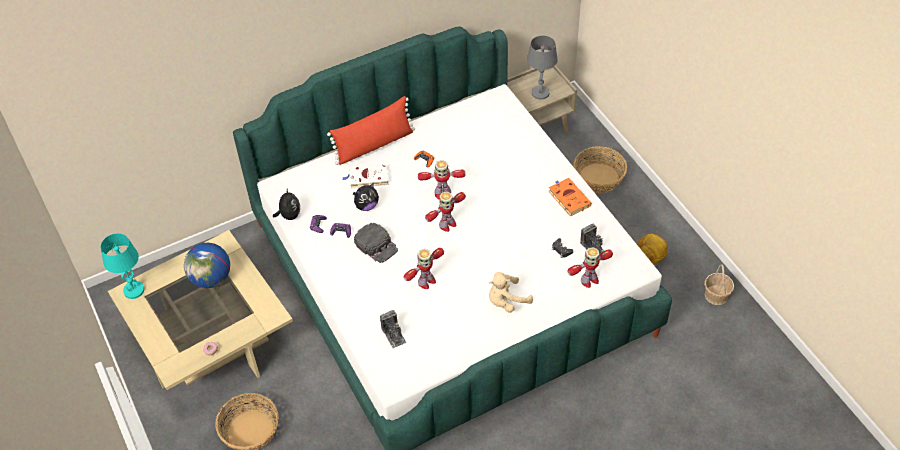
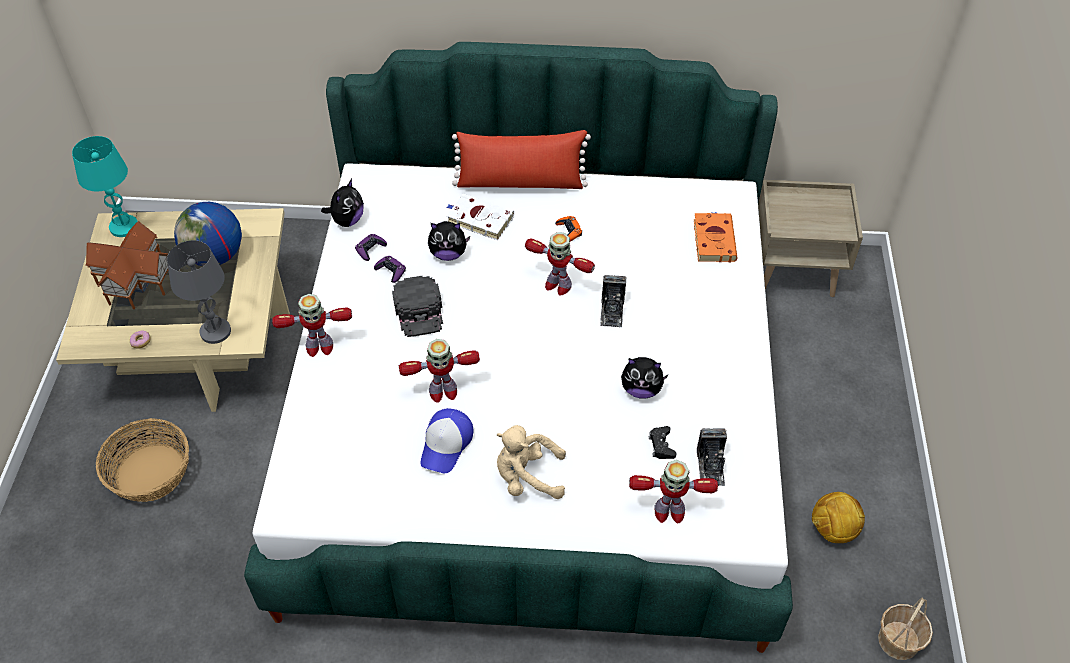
camera: 30 degrees right, 0 degrees up
camera [380,310,406,348] -> camera moved to [600,275,627,327]
toy robot [425,191,466,232] -> toy robot moved to [272,294,352,357]
grey table lamp [527,36,558,100] -> grey table lamp moved to [167,240,231,344]
orange book [548,178,592,217] -> orange book moved to [694,212,737,262]
basket [573,146,627,193] -> none
none -> toy house [85,221,168,309]
none -> cap [421,408,473,473]
none -> plush toy [621,357,668,399]

